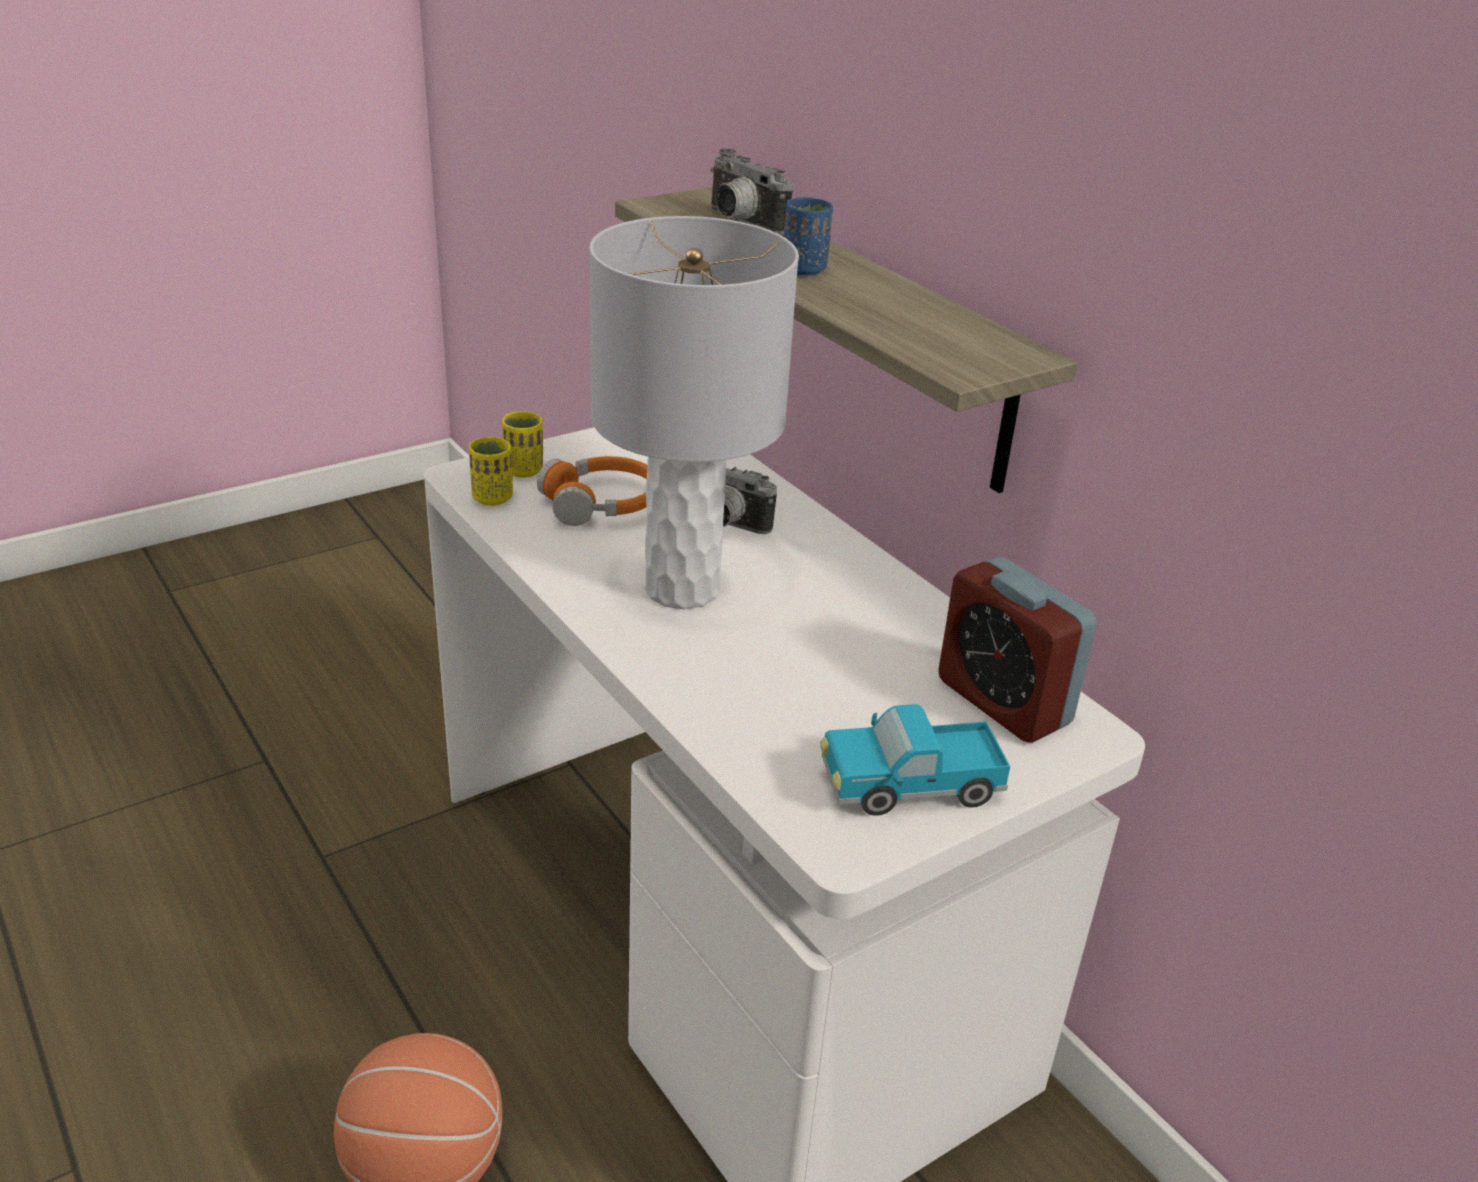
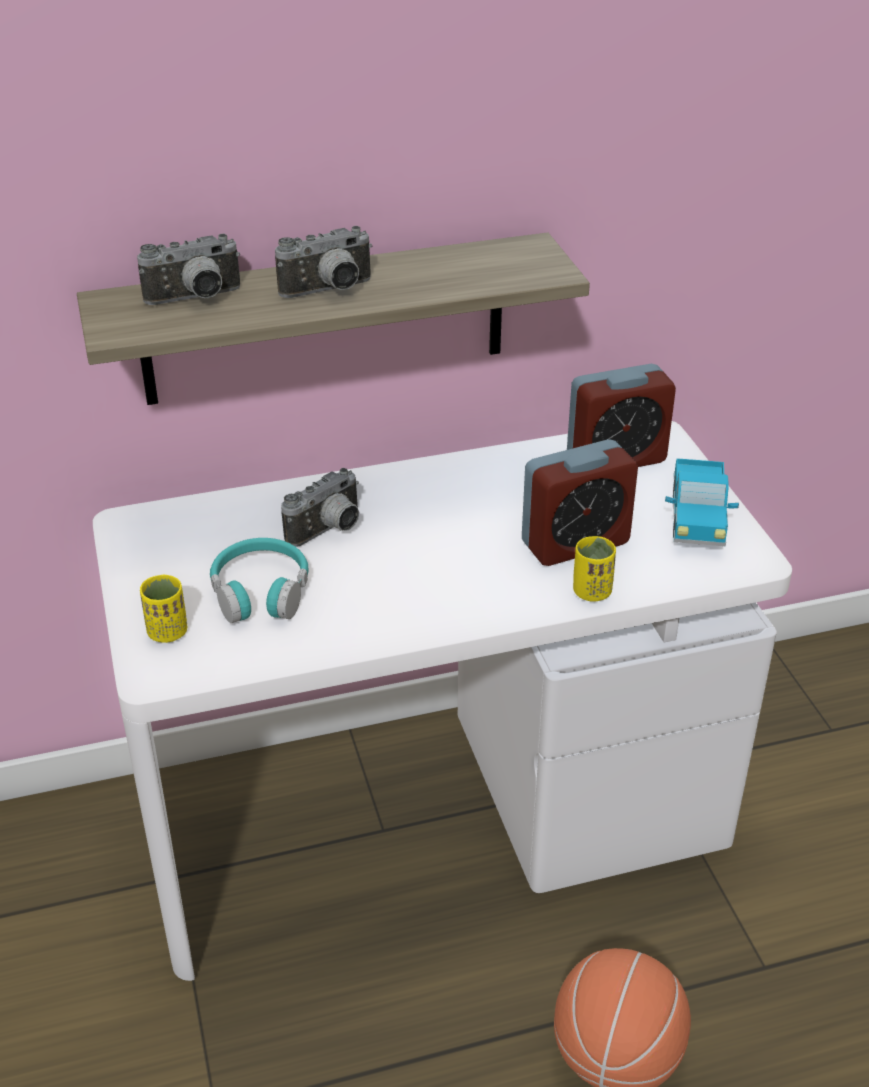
camera: 70 degrees left, 5 degrees up
yellow cup [469,437,513,506] -> yellow cup moved to [573,536,616,602]
orange headphones [537,456,648,526] -> turquoise headphones [210,538,309,623]
grey table lamp [589,216,799,609] -> none
blue cup [784,197,833,275] -> camera [275,226,372,298]
none -> alarm clock [522,439,638,566]

